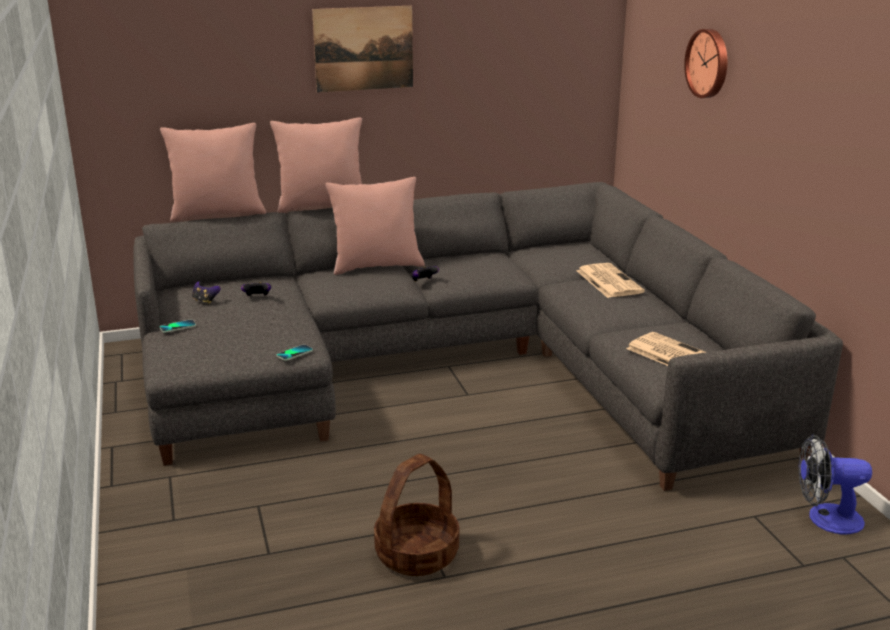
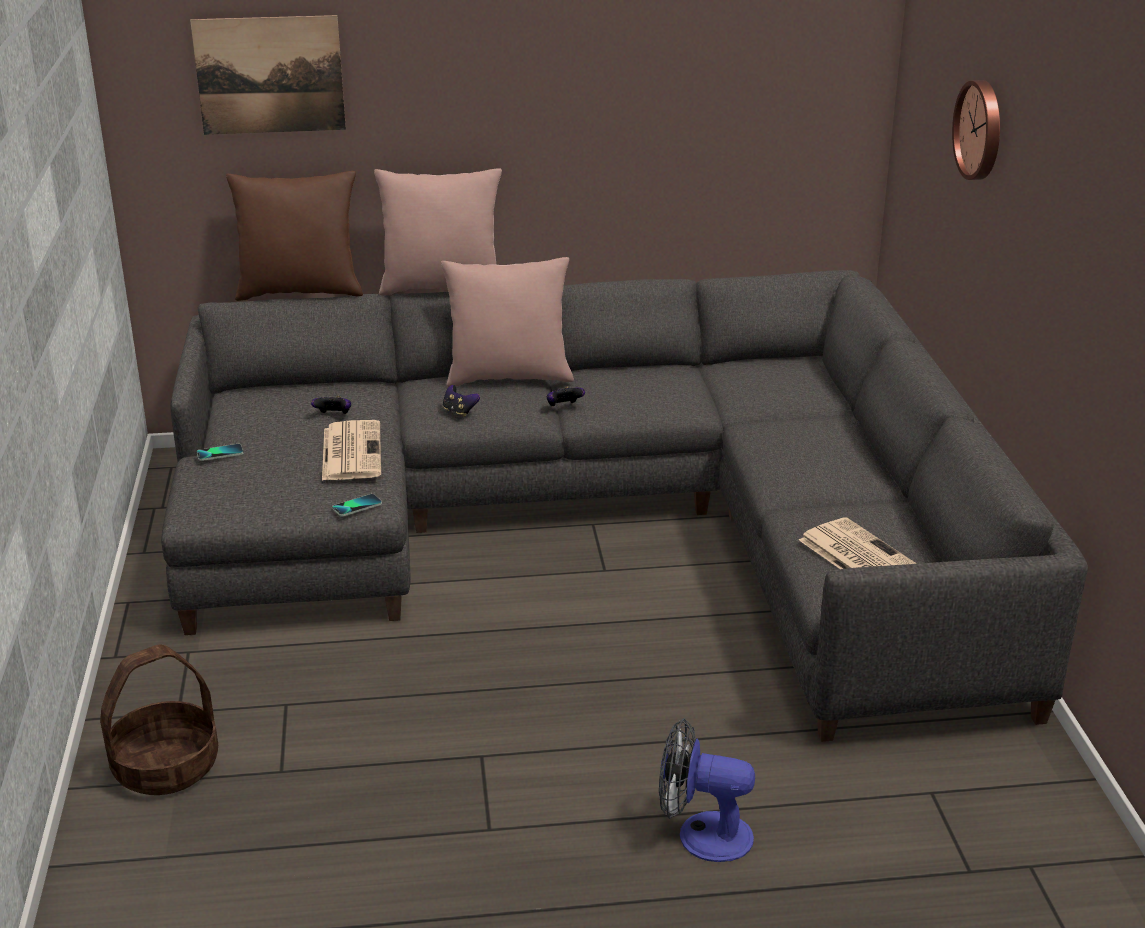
camera: 10 degrees right, 5 degrees up
pink pillow [160,123,266,222] -> brown pillow [226,171,363,301]
game controller [192,281,221,304] -> game controller moved to [443,385,480,417]
picture [312,6,413,93] -> picture moved to [190,15,346,135]
basket [374,454,459,576] -> basket moved to [100,645,218,795]
newspaper [577,263,645,298] -> newspaper moved to [322,420,381,481]
fan [799,435,872,534] -> fan moved to [659,718,755,862]

